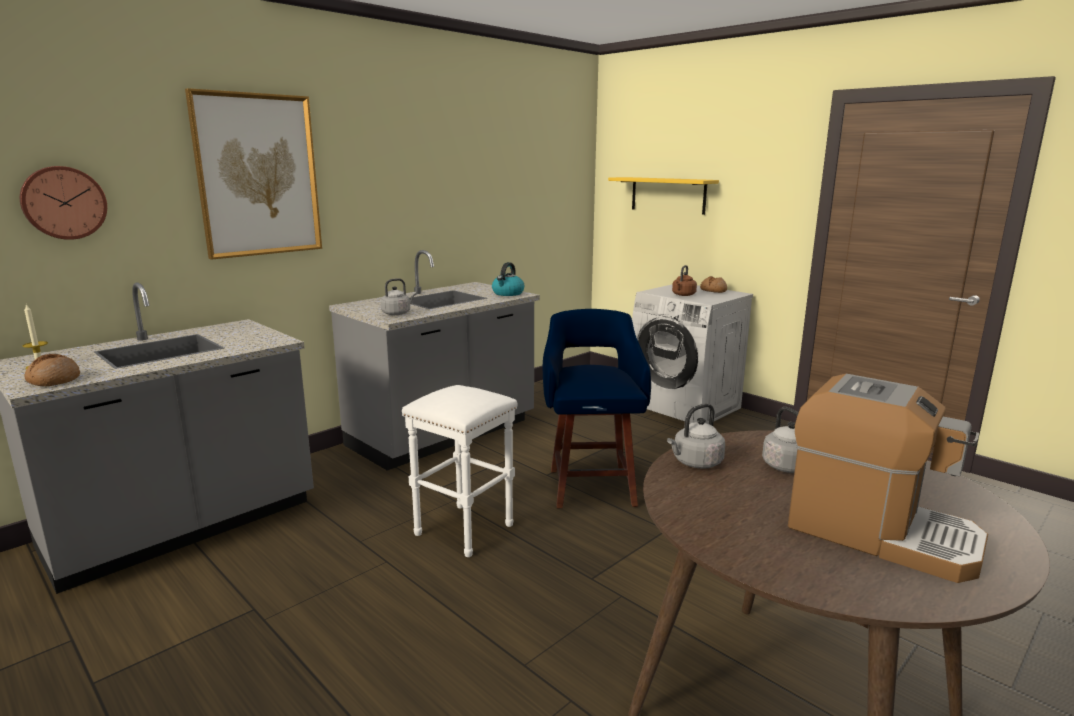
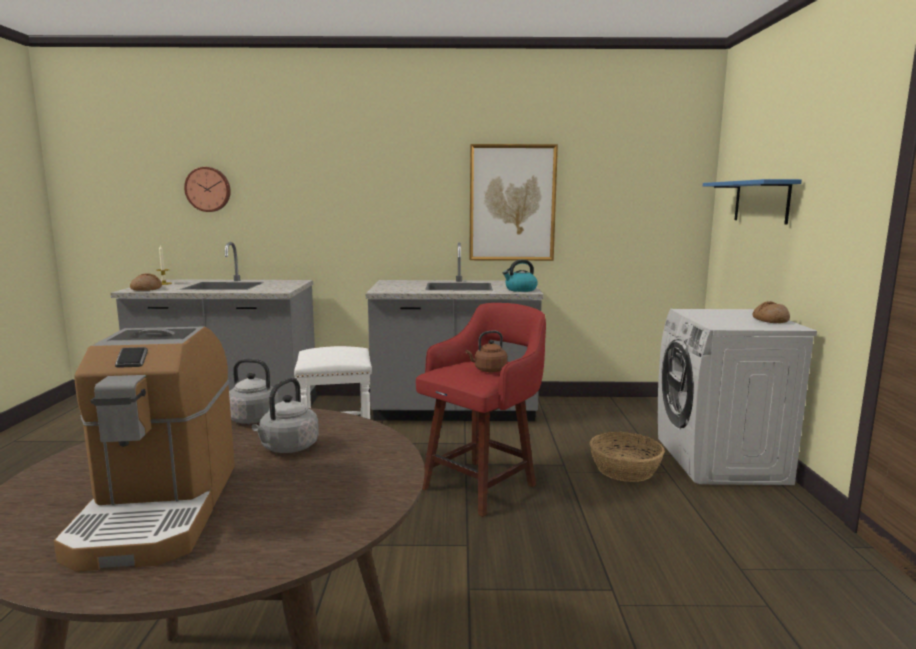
camera: 45 degrees right, 5 degrees down
picture [185,88,322,260] -> picture moved to [469,144,558,261]
grey kettle [381,278,417,315] -> none
blue stool [543,309,651,509] -> red stool [416,303,546,517]
yellow shelf [608,177,719,215] -> blue shelf [703,179,802,224]
brown kettle [672,265,697,296] -> brown kettle moved to [465,331,507,372]
none -> basket [590,432,665,482]

